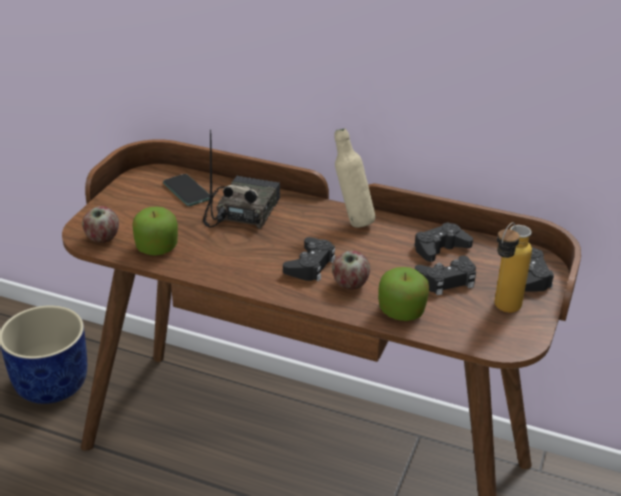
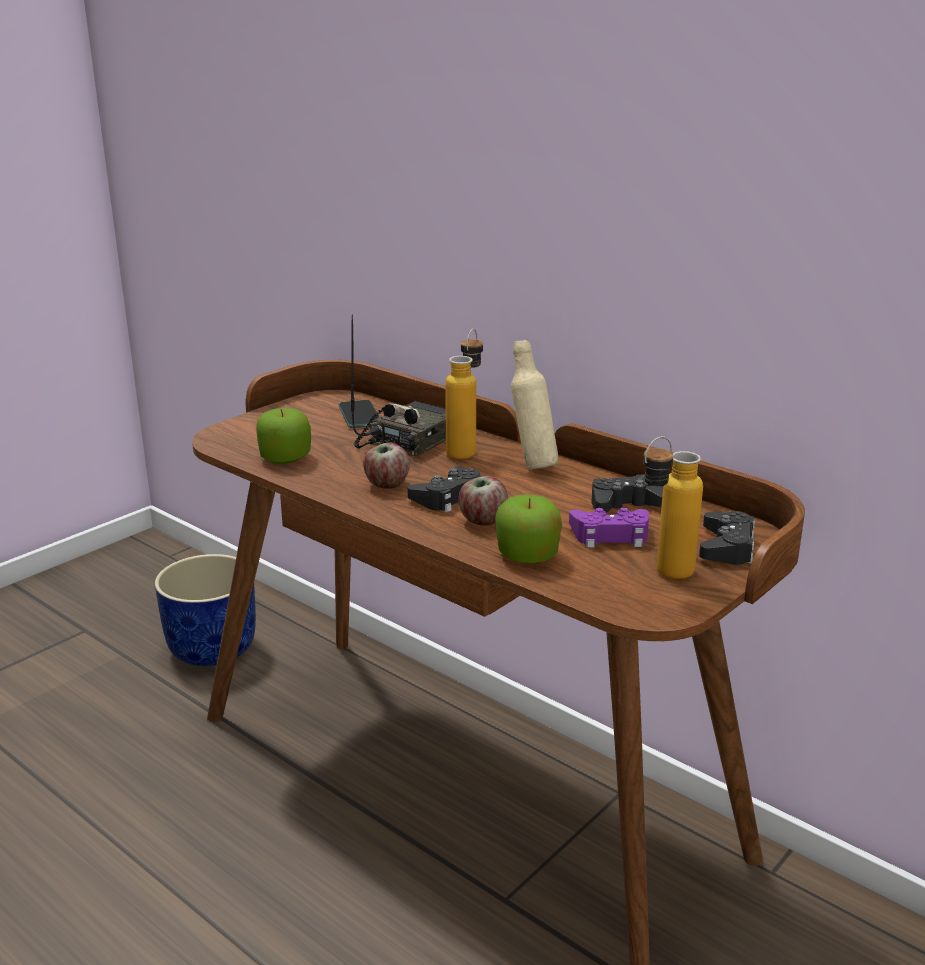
camera: 20 degrees right, 10 degrees down
apple [82,206,119,243] -> apple moved to [363,443,410,489]
black game controller [415,256,476,296] -> purple game controller [569,508,649,548]
none -> bottle [445,329,483,460]

